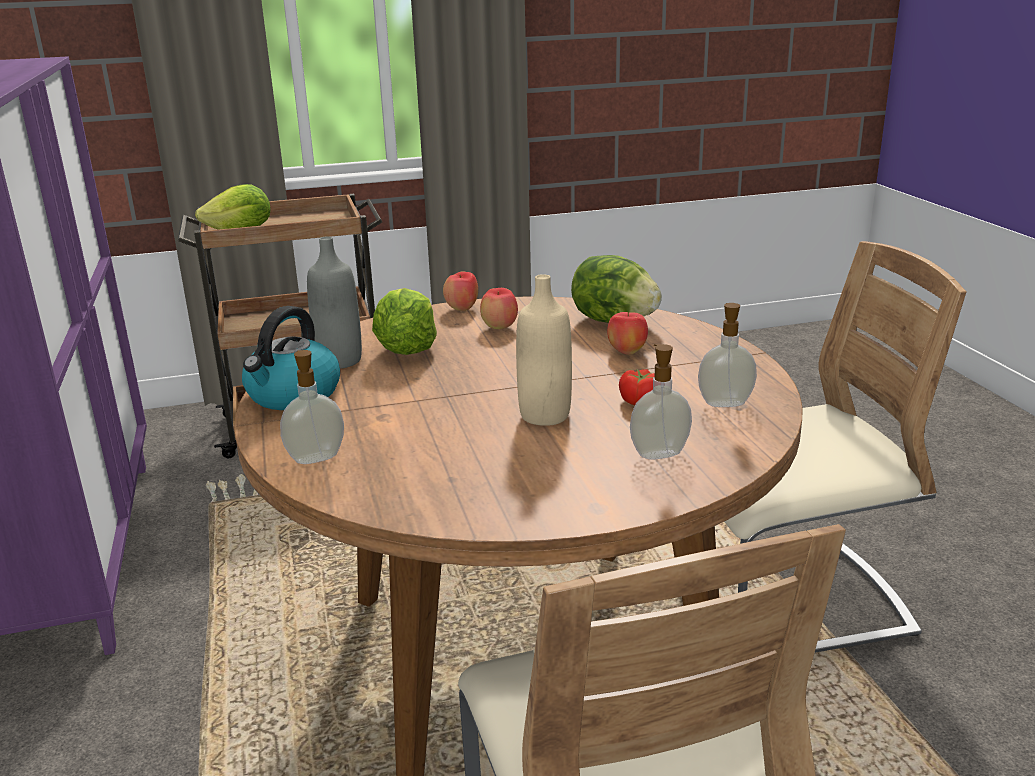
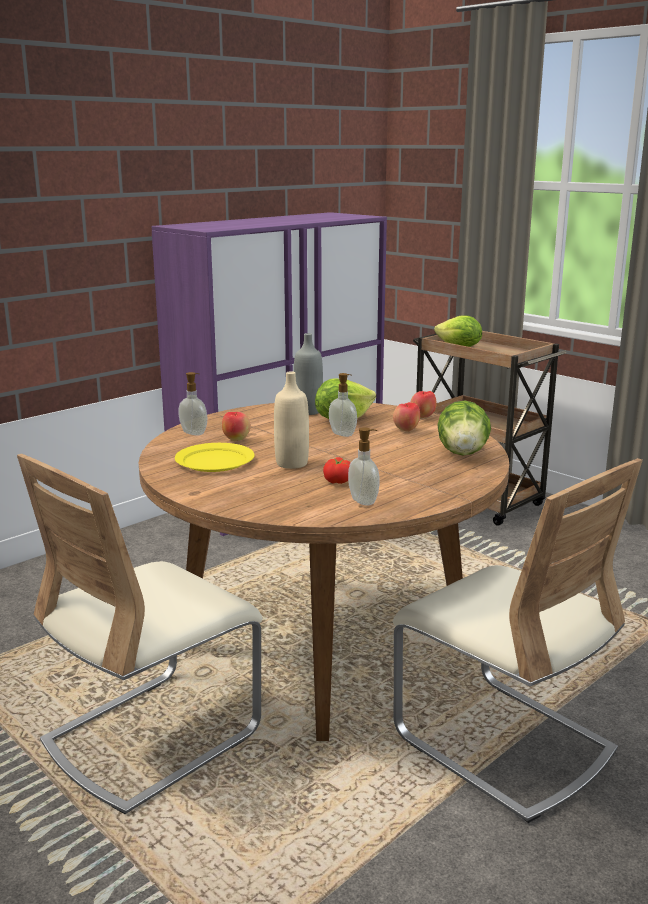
camera: 60 degrees right, 5 degrees down
kettle [242,306,340,410] -> none
apple [607,312,648,355] -> apple moved to [222,412,251,441]
soap dispenser [630,344,692,459] -> soap dispenser moved to [329,373,357,437]
none -> yellow plate [175,443,255,472]

